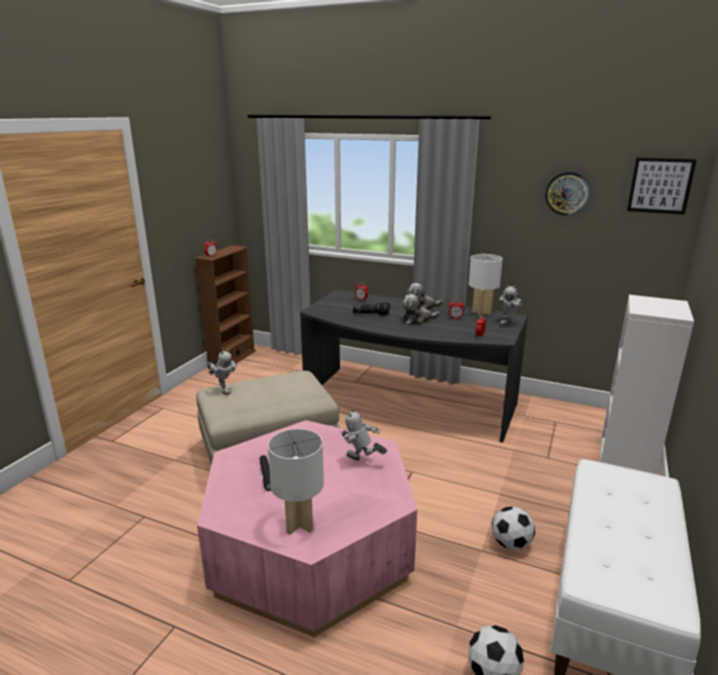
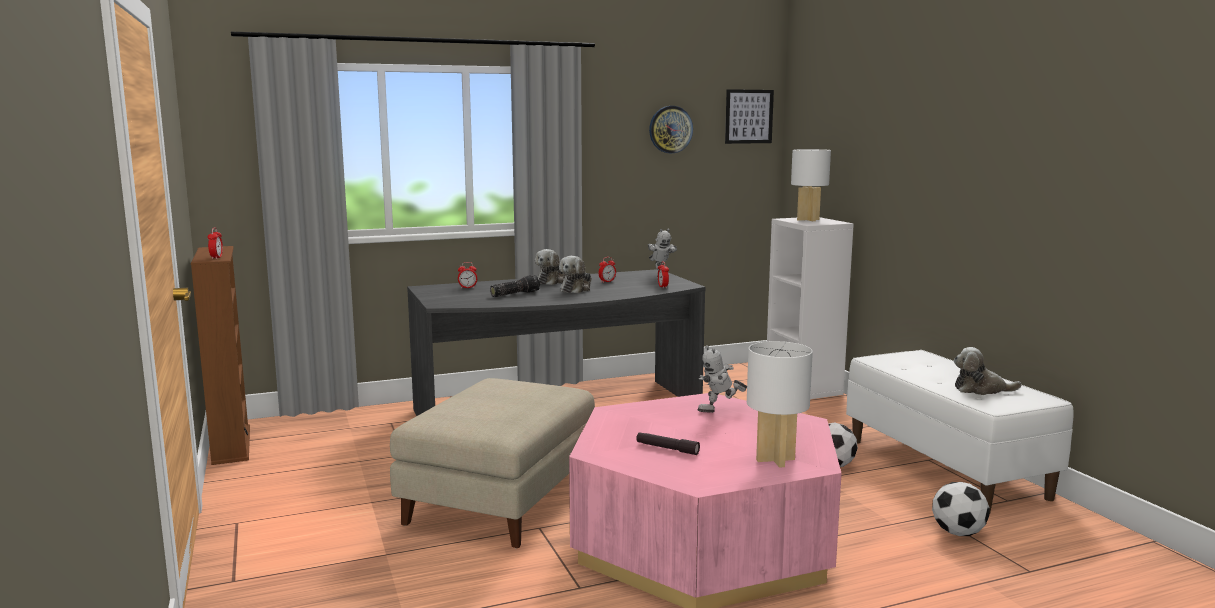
camera: 45 degrees left, 10 degrees down
toy robot [207,349,237,395] -> none
white table lamp [469,254,503,316] -> white table lamp moved to [791,149,831,221]
none -> plush toy [954,347,1022,395]

